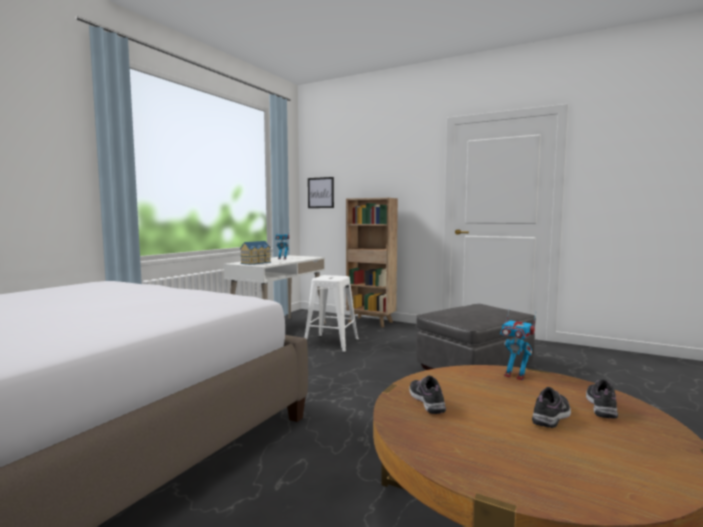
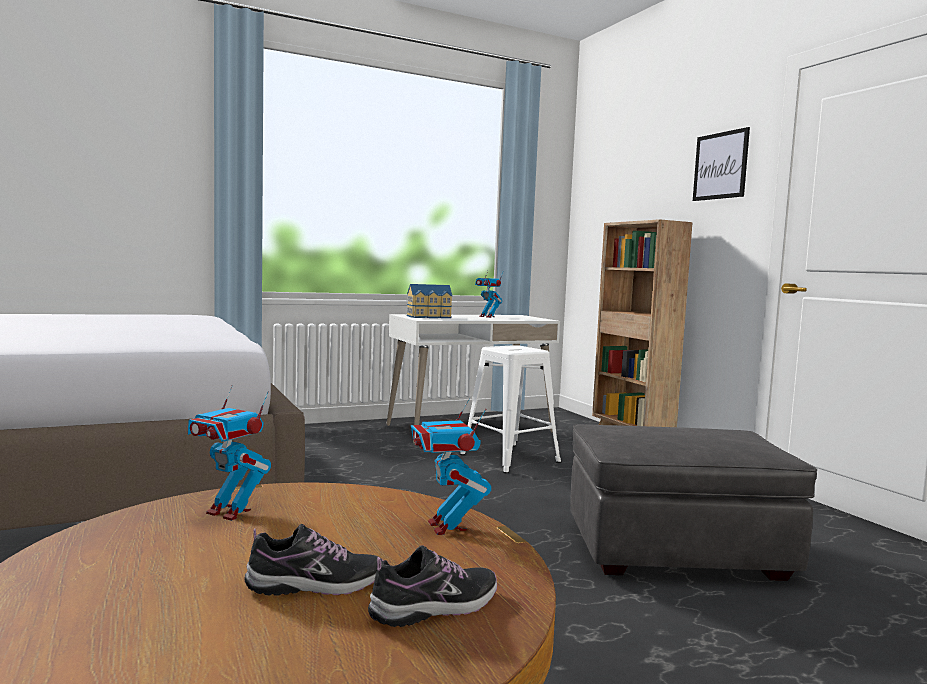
camera: 35 degrees right, 0 degrees up
picture [308,177,334,208] -> picture moved to [693,127,750,201]
shoe [409,375,446,414] -> toy robot [188,385,271,521]

